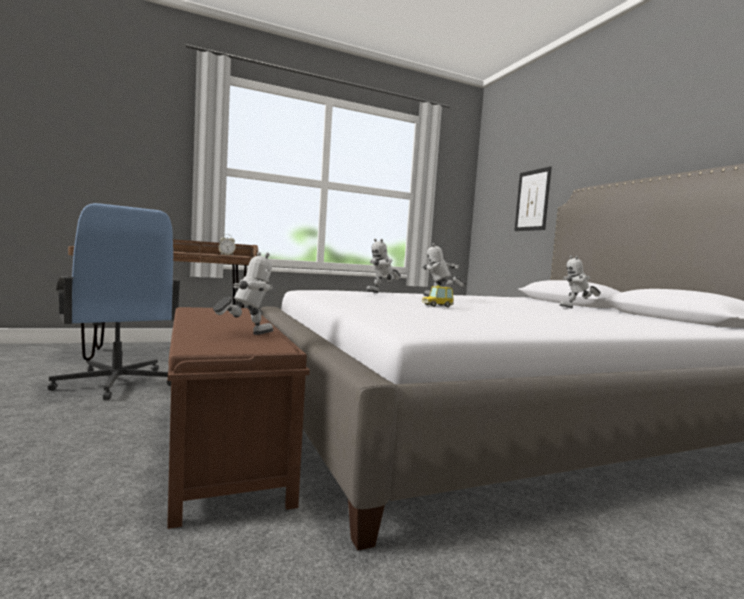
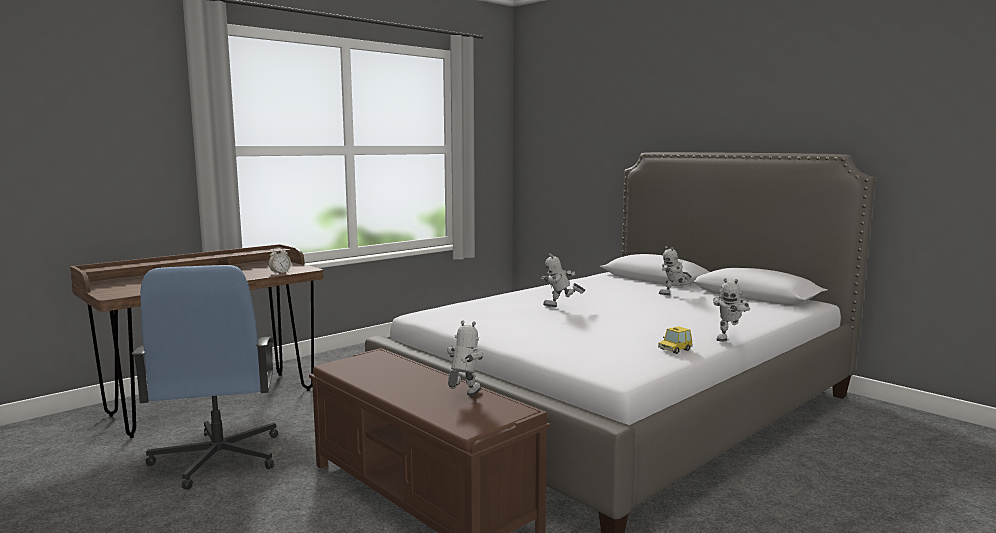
camera: 20 degrees left, 5 degrees up
blue office chair [47,203,181,400] -> blue office chair turned 45 degrees clockwise [132,265,278,490]
toy robot [366,238,401,293] -> toy robot moved to [713,278,750,342]
toy car [422,285,454,307] -> toy car moved to [658,326,693,354]
picture [514,166,551,231] -> none

